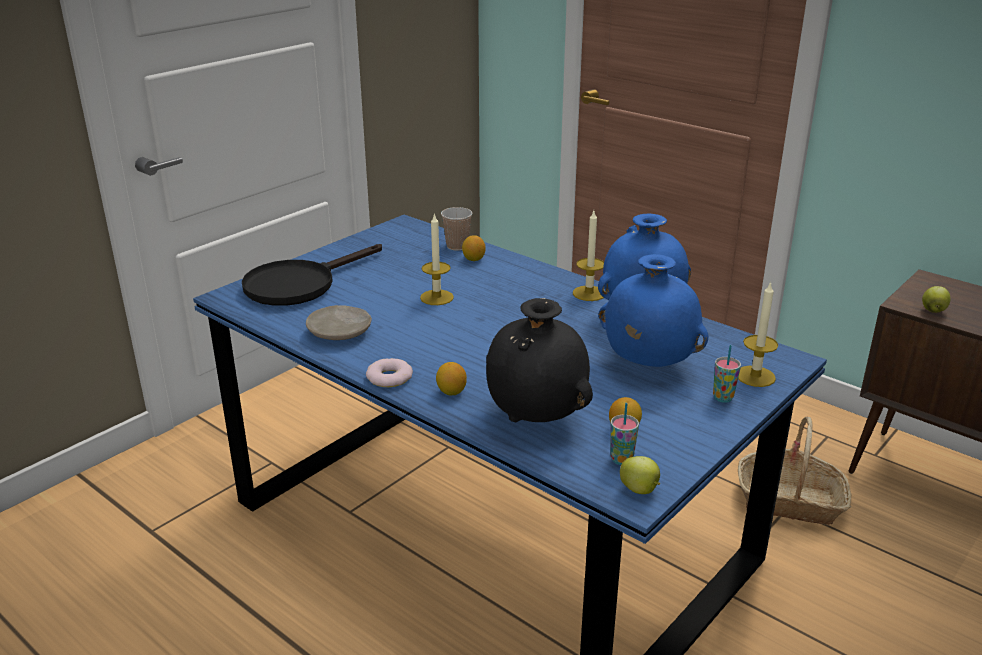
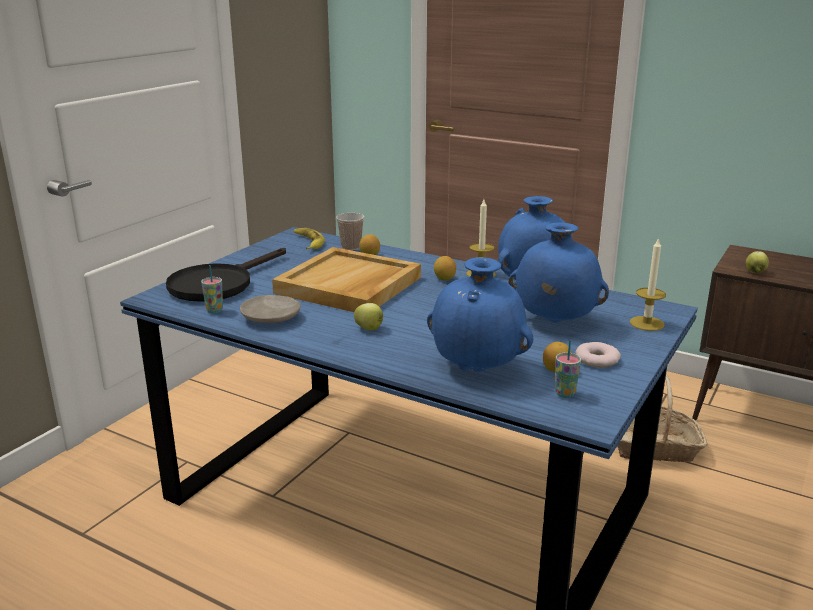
camera: 10 degrees left, 5 degrees down
donut [366,358,413,387] -> donut moved to [575,342,621,368]
candle [420,213,454,305] -> beige tray [272,247,421,312]
lemon [436,362,467,395] -> lemon moved to [434,256,456,281]
black vase [486,298,593,422] -> blue vase [427,257,533,372]
apple [620,456,660,494] -> apple moved to [354,303,383,330]
cup [713,345,741,403] -> cup moved to [201,265,223,314]
none -> banana [294,228,325,250]

